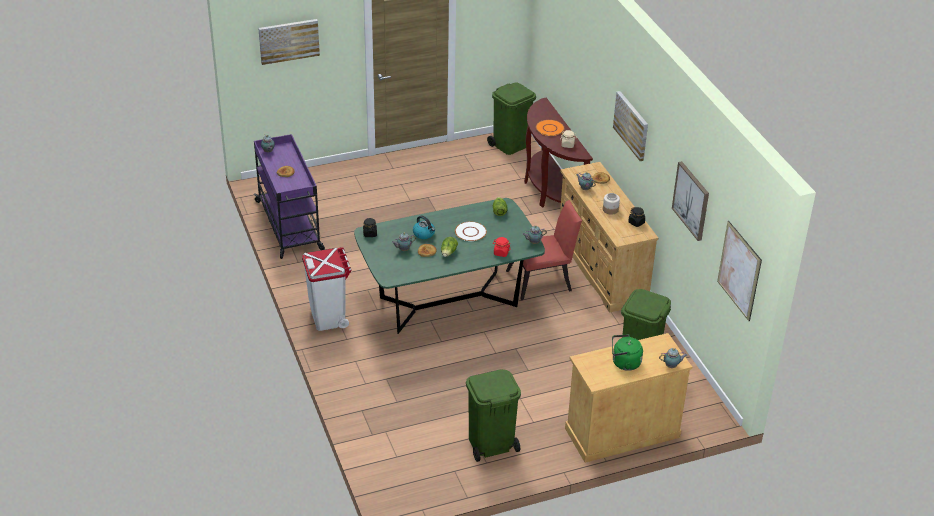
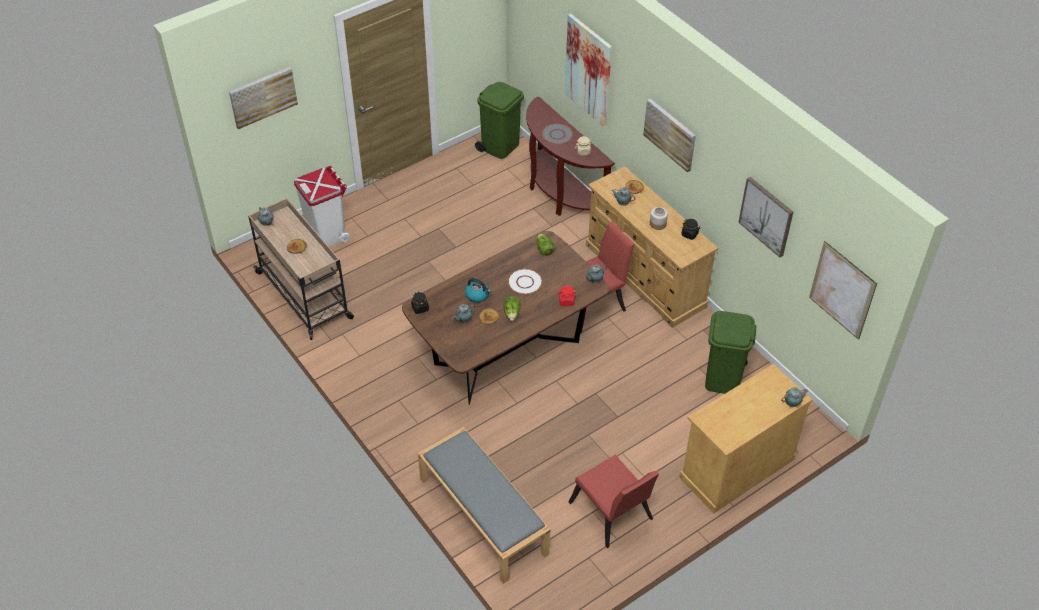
camera: 15 degrees left, 10 degrees up
purple cart [253,134,325,259] -> beige cart [248,198,354,340]
white trash can [302,247,352,331] -> white trash can moved to [294,166,350,247]
green dining table [354,198,545,334] -> brown dining table [402,231,609,405]
green trash can [466,369,521,462] -> red chair [569,455,660,548]
orange plate [536,120,564,136] -> grey plate [542,124,573,144]
green kettle [612,334,643,371] -> none
none -> grey bench [418,427,550,584]
none -> picture [565,14,612,127]

